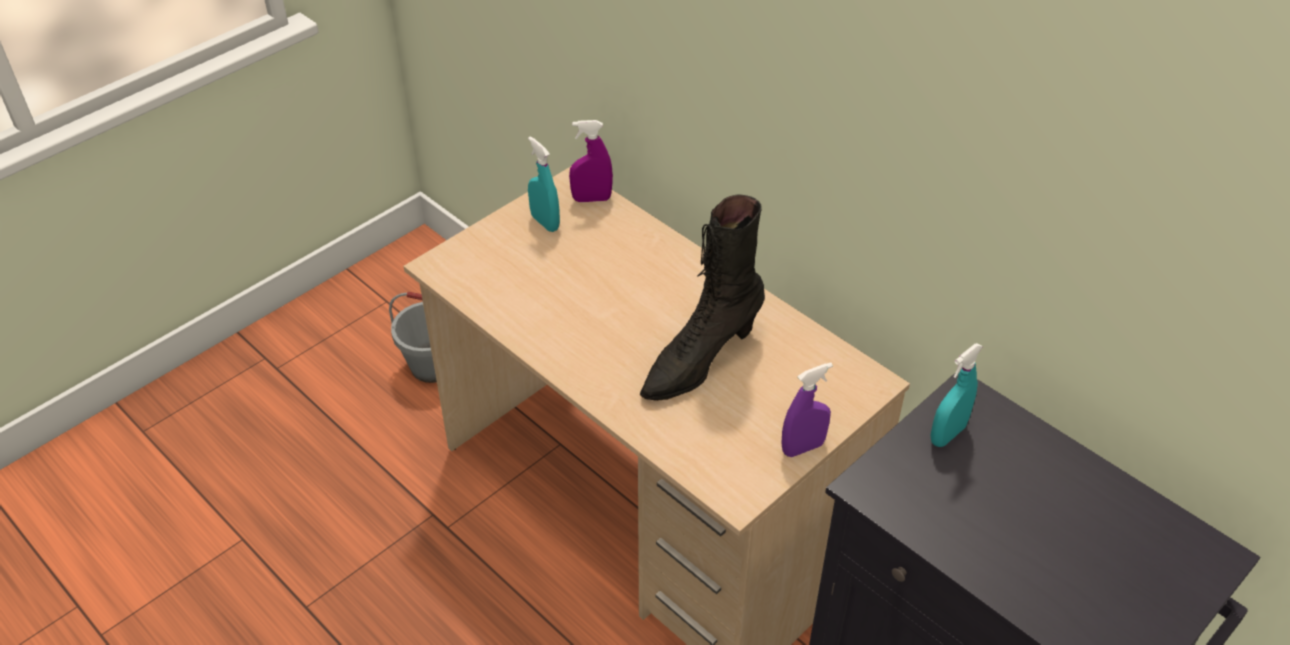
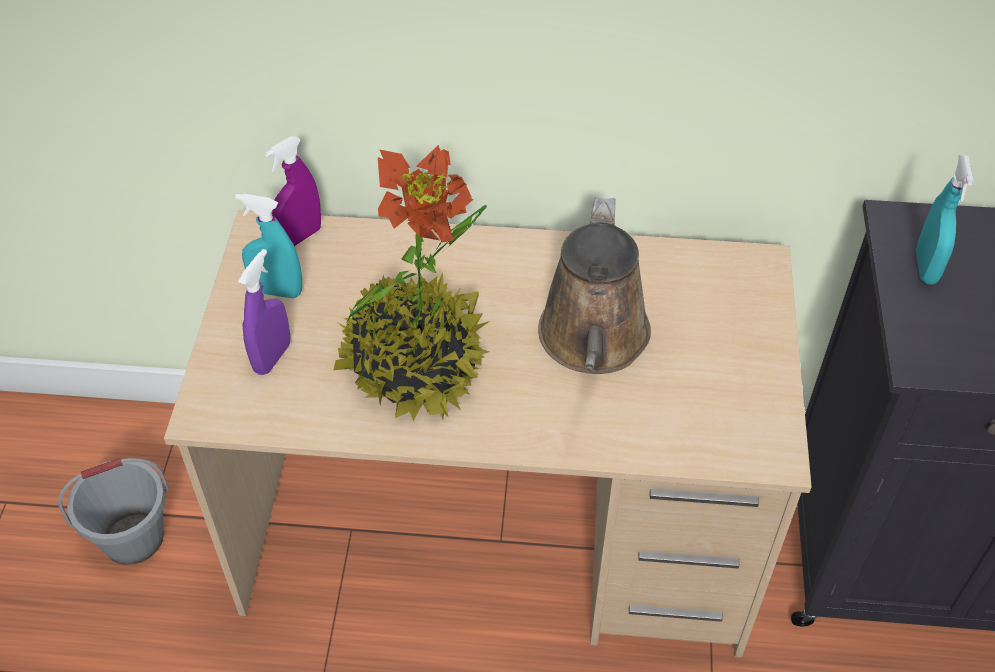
camera: 40 degrees left, 5 degrees up
black boot [640,194,765,401] -> brown watering can [538,197,651,374]
purple spray bottle [781,362,833,457] -> purple spray bottle moved to [238,249,290,375]
none -> potted plant [334,145,490,421]

